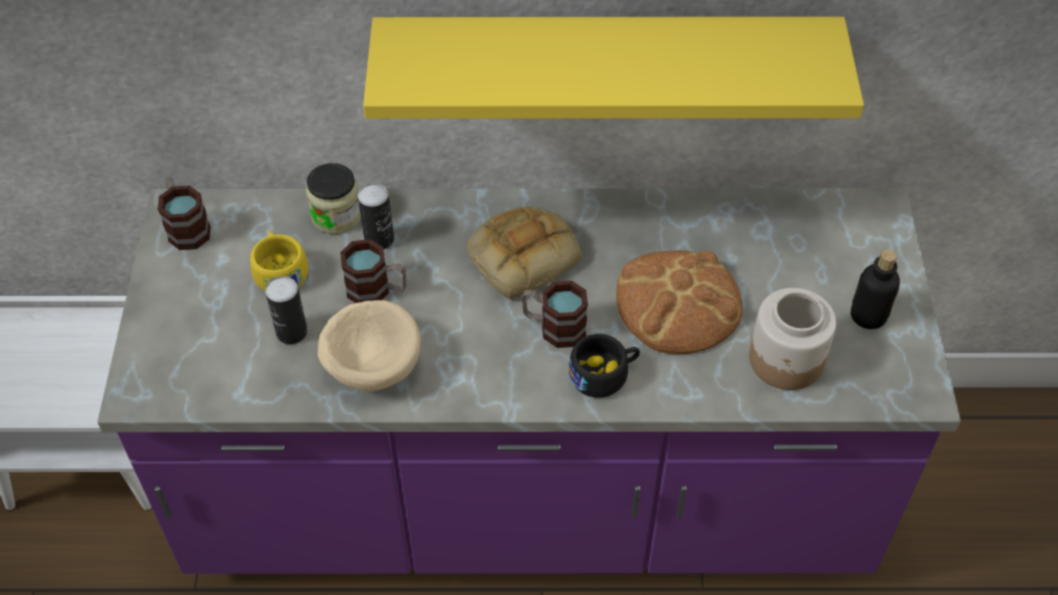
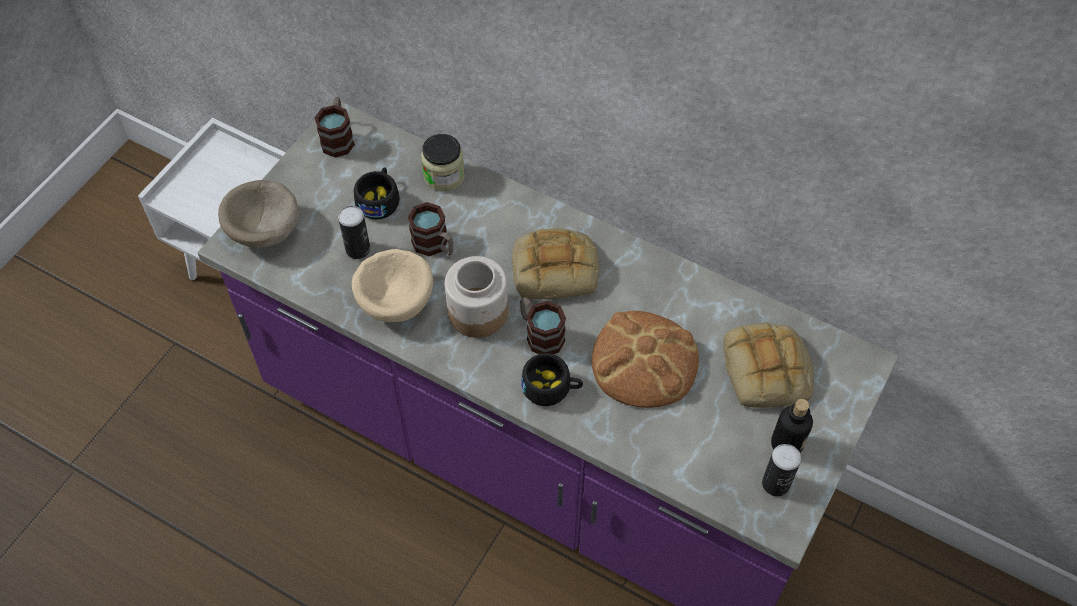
camera: 30 degrees right, 5 degrees up
yellow cup [250,231,309,291] -> black cup [354,167,400,219]
can [358,183,394,249] -> can moved to [762,444,801,496]
yellow shelf [363,17,864,119] -> none
jar [749,288,836,390] -> jar moved to [445,256,508,338]
none -> beige bowl [218,180,299,247]
none -> bread [723,322,814,408]

